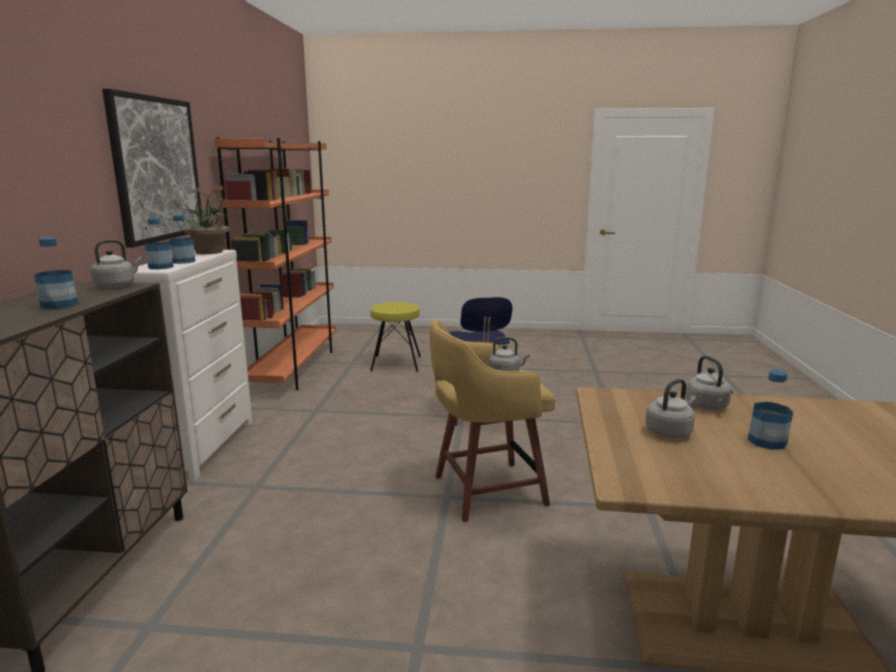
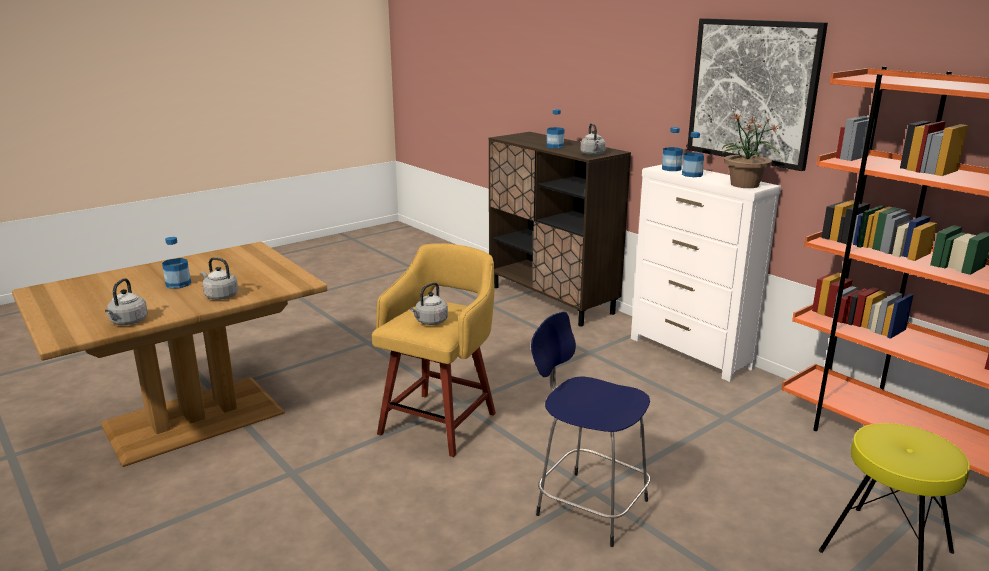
camera: 135 degrees right, 5 degrees up
grey kettle [645,379,696,438] -> grey kettle moved to [105,278,148,325]

